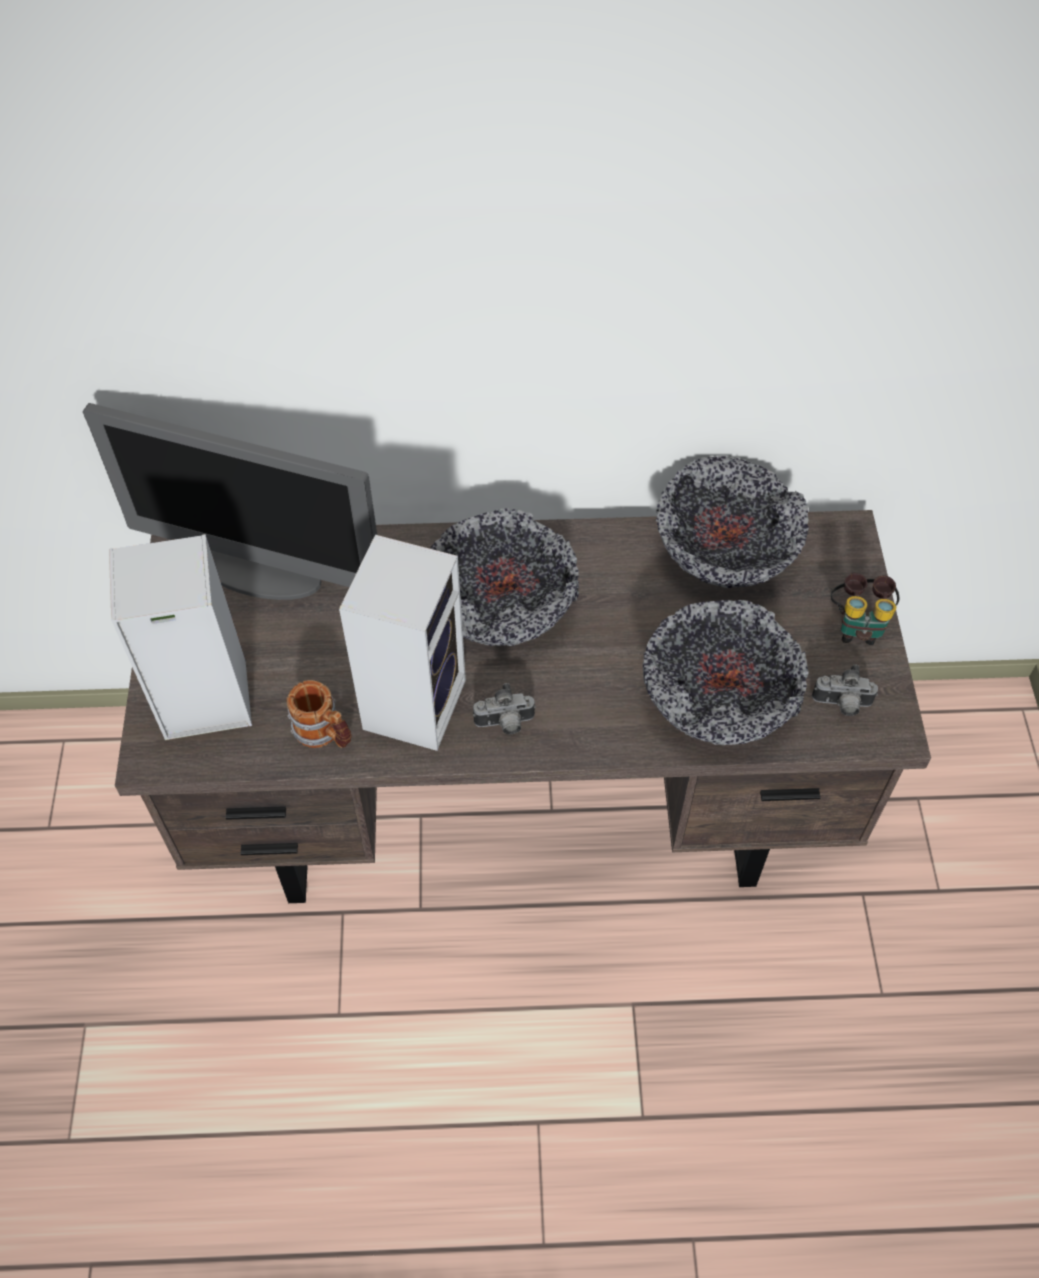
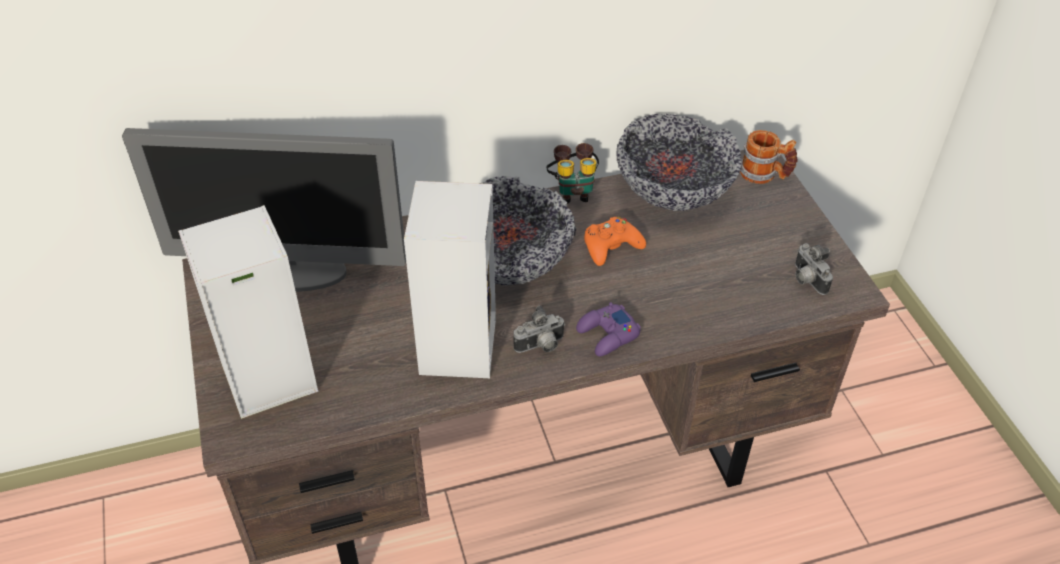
camera: 15 degrees left, 10 degrees down
mug [286,680,352,748] -> mug moved to [740,130,798,184]
bowl [643,600,809,745] -> none
camera [812,664,878,716] -> camera turned 75 degrees clockwise [795,243,833,295]
binoculars [831,573,900,645] -> binoculars moved to [546,143,599,204]
none -> purple game controller [576,302,641,356]
none -> orange game controller [584,216,646,266]

